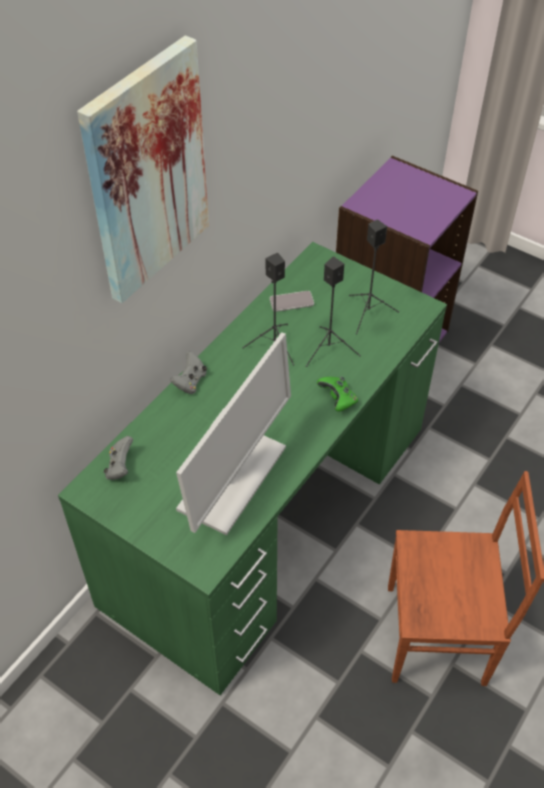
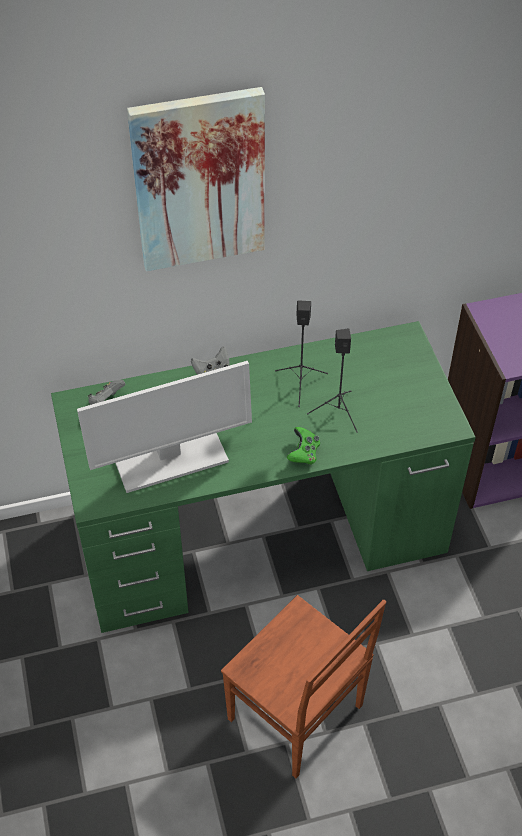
camera: 40 degrees right, 0 degrees up
phone [270,291,314,312] -> none
black speaker [349,219,399,334] -> none

